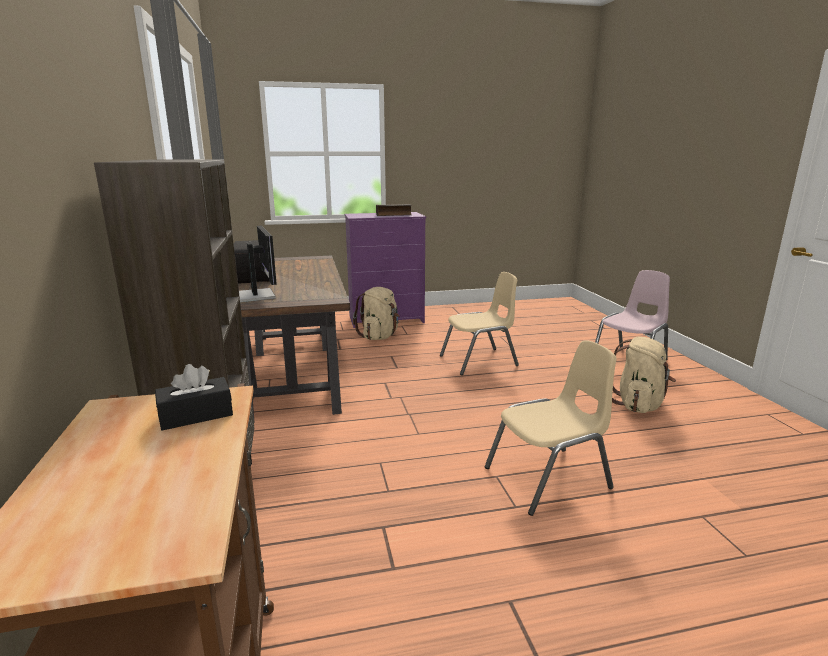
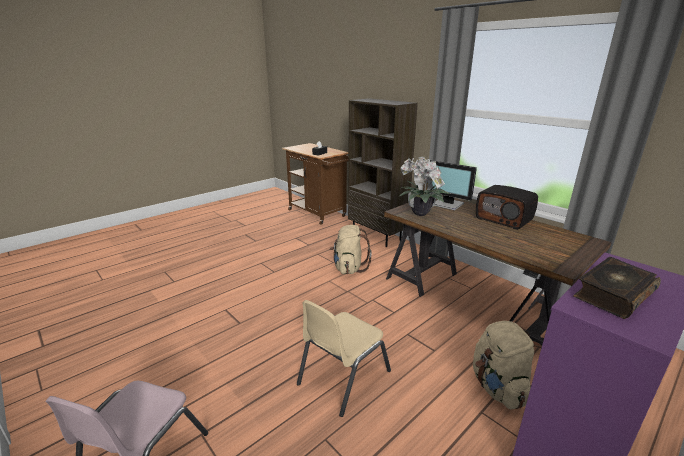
camera: 150 degrees right, 5 degrees up
beige chair [485,340,617,516] -> none
beige backpack [612,337,676,413] -> beige backpack moved to [330,225,372,274]
none -> potted plant [400,156,450,216]

